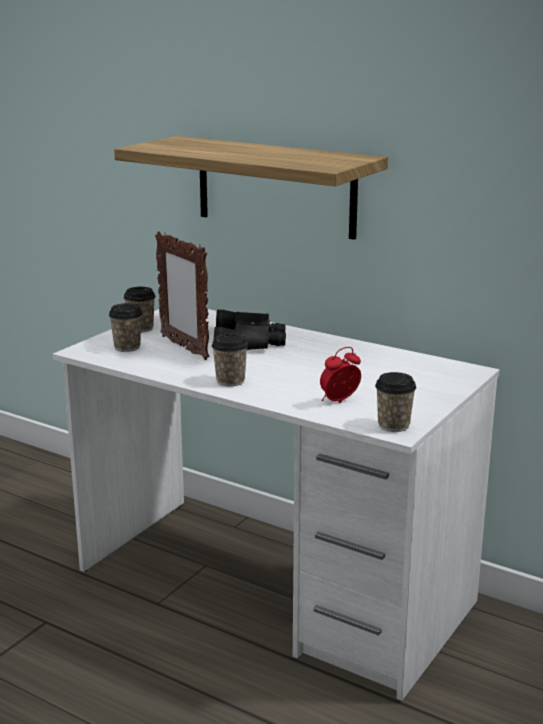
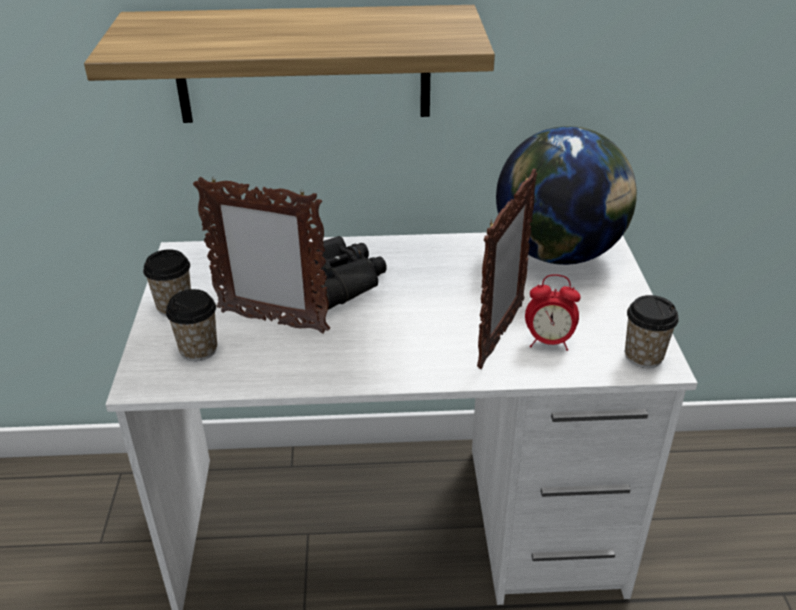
camera: 35 degrees left, 15 degrees up
cup [212,333,248,386] -> none
alarm clock [320,347,361,403] -> alarm clock turned 105 degrees counterclockwise [525,274,581,351]
none -> picture frame [477,169,537,369]
none -> globe [496,126,637,265]

